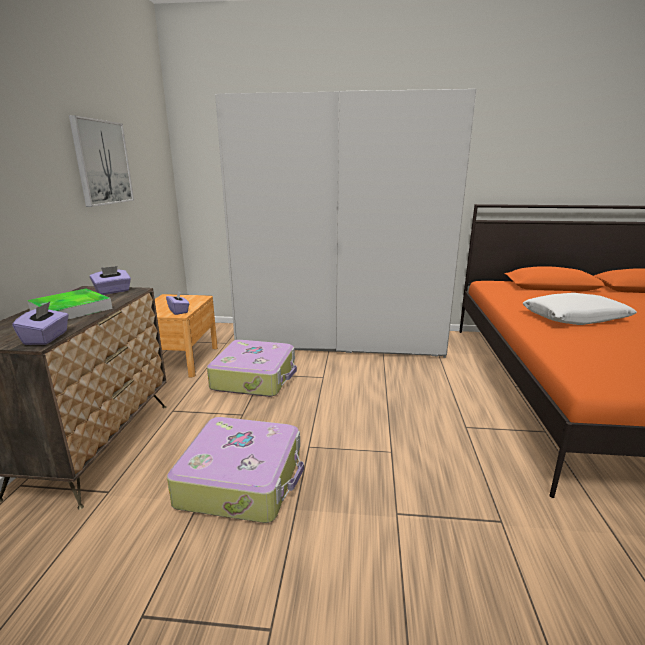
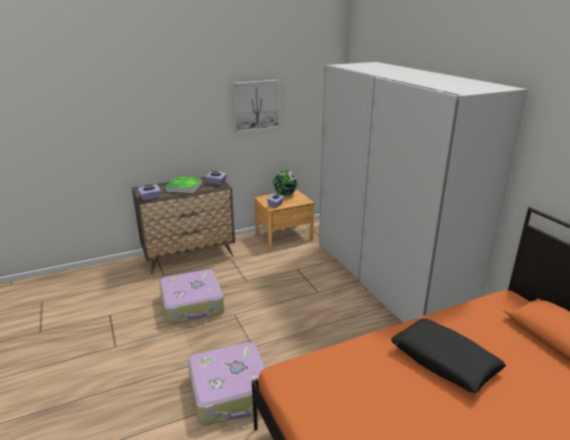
camera: 60 degrees right, 5 degrees up
suitcase [207,340,297,397] -> suitcase moved to [188,342,265,426]
white pillow [523,293,637,325] -> black pillow [391,318,506,393]
none -> globe [272,169,298,196]

